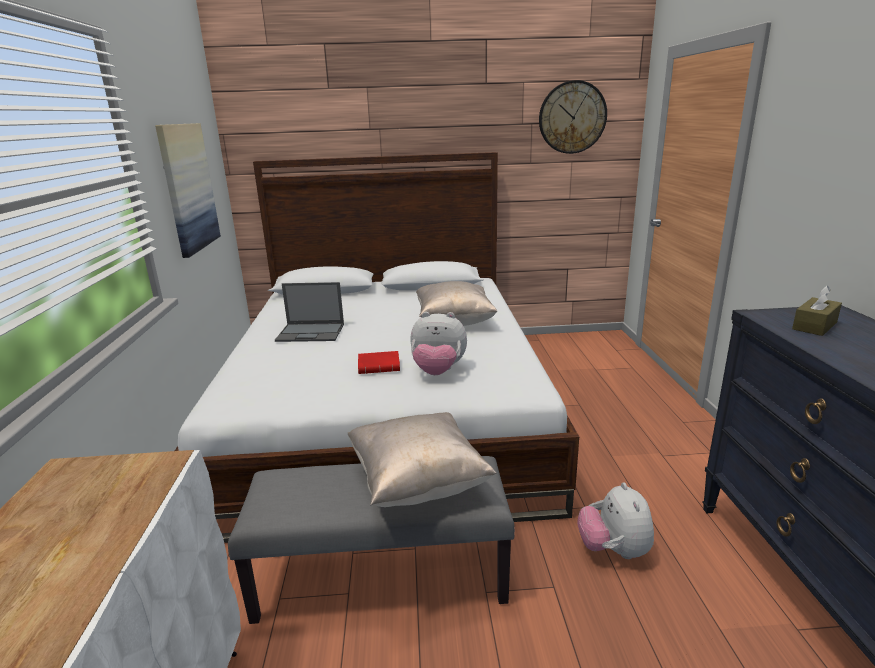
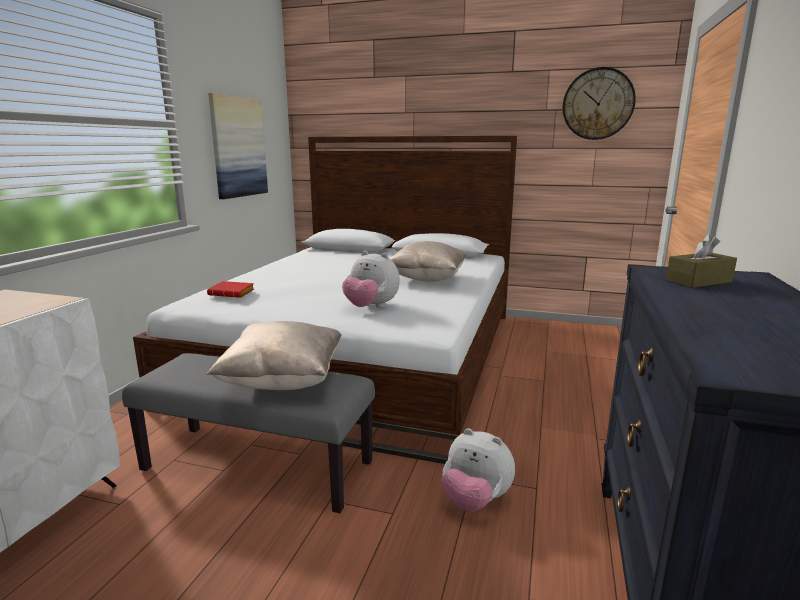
camera: 20 degrees right, 5 degrees down
laptop [275,282,344,342] -> none
red book [358,351,400,374] -> red book moved to [207,281,254,298]
plush toy [577,482,654,559] -> plush toy turned 75 degrees counterclockwise [441,428,515,512]

